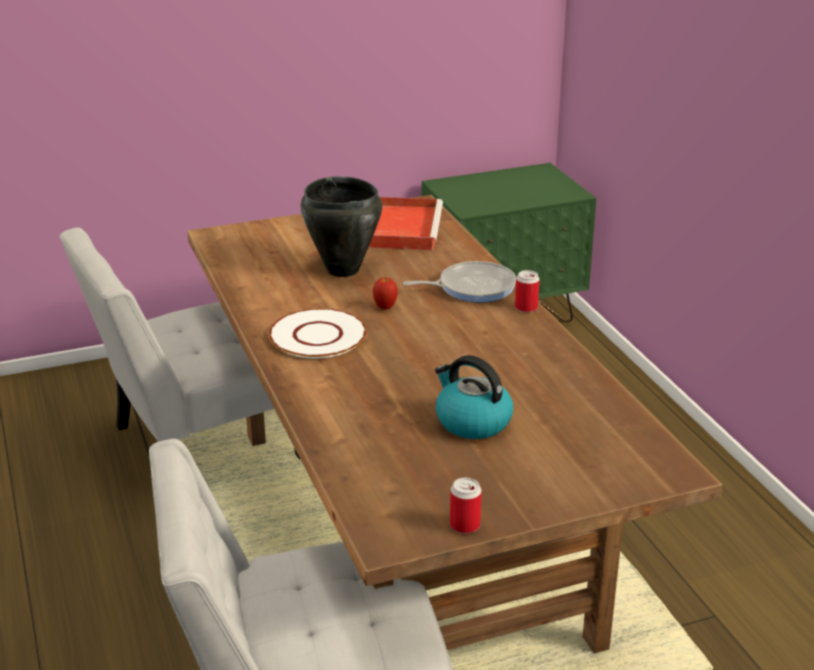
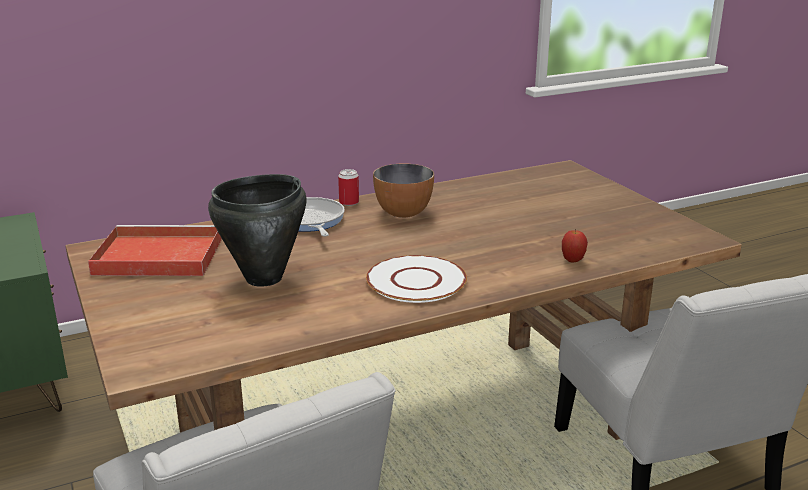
camera: 95 degrees left, 5 degrees down
apple [373,277,398,309] -> apple moved to [562,229,588,262]
kettle [435,355,513,439] -> none
can [450,478,482,534] -> none
none -> bowl [373,164,434,218]

